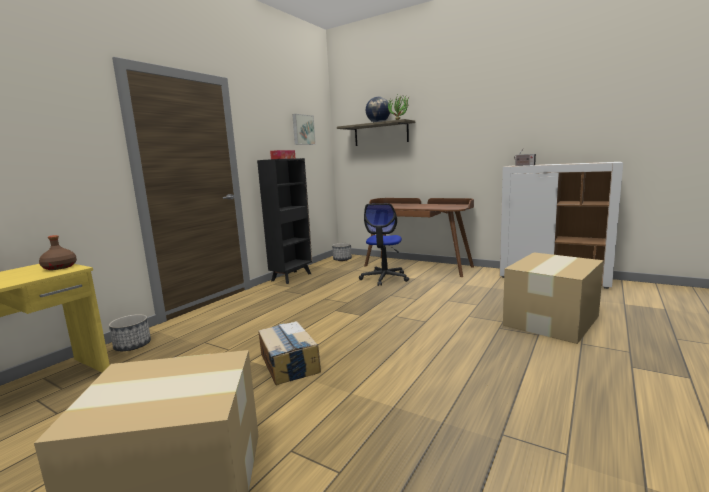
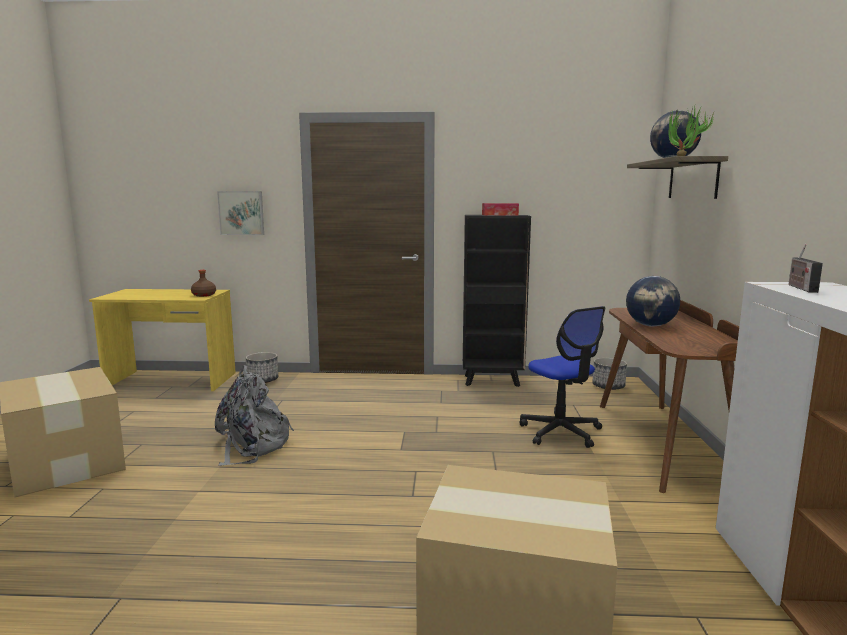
camera: 60 degrees right, 0 degrees up
cardboard box [258,321,321,385] -> grey backpack [215,365,294,466]
picture [292,114,316,145] -> picture moved to [217,191,264,235]
office chair [359,203,409,286] -> office chair turned 105 degrees counterclockwise [519,306,605,448]
none -> globe [626,276,680,327]

